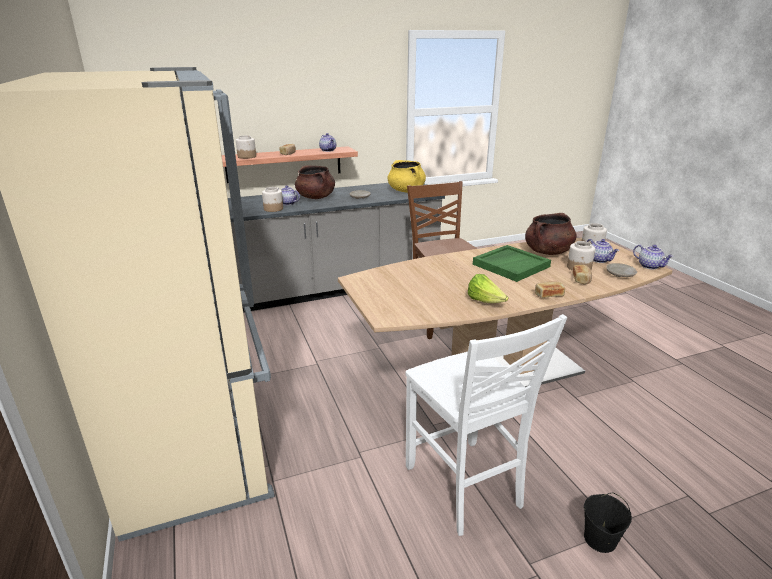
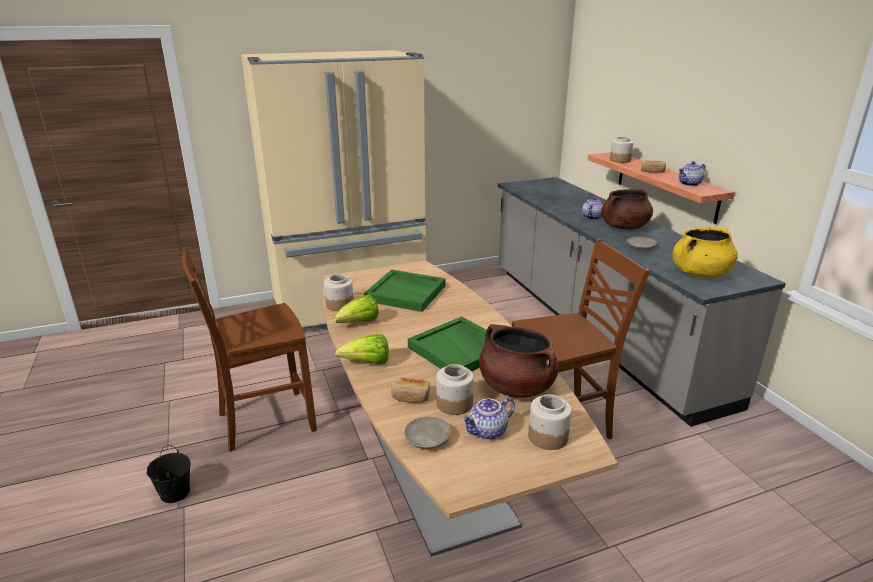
camera: 90 degrees right, 0 degrees up
jar [262,187,283,212] -> jar moved to [324,274,354,311]
white chair [406,314,567,536] -> brown chair [181,248,317,452]
bread [535,281,565,298] -> lettuce [335,334,389,365]
teapot [633,245,674,269] -> none
none -> green tray [364,269,446,312]

